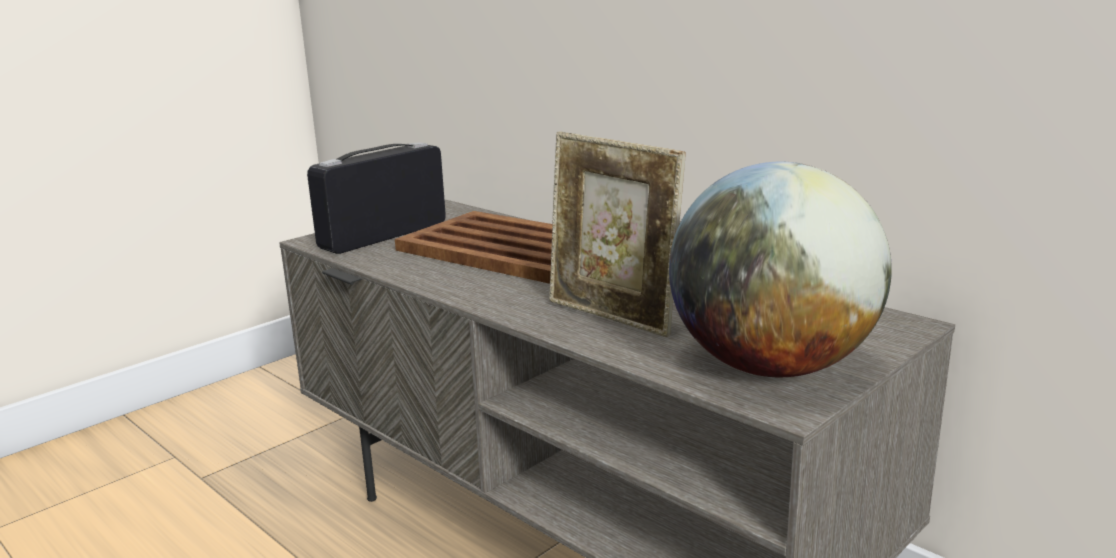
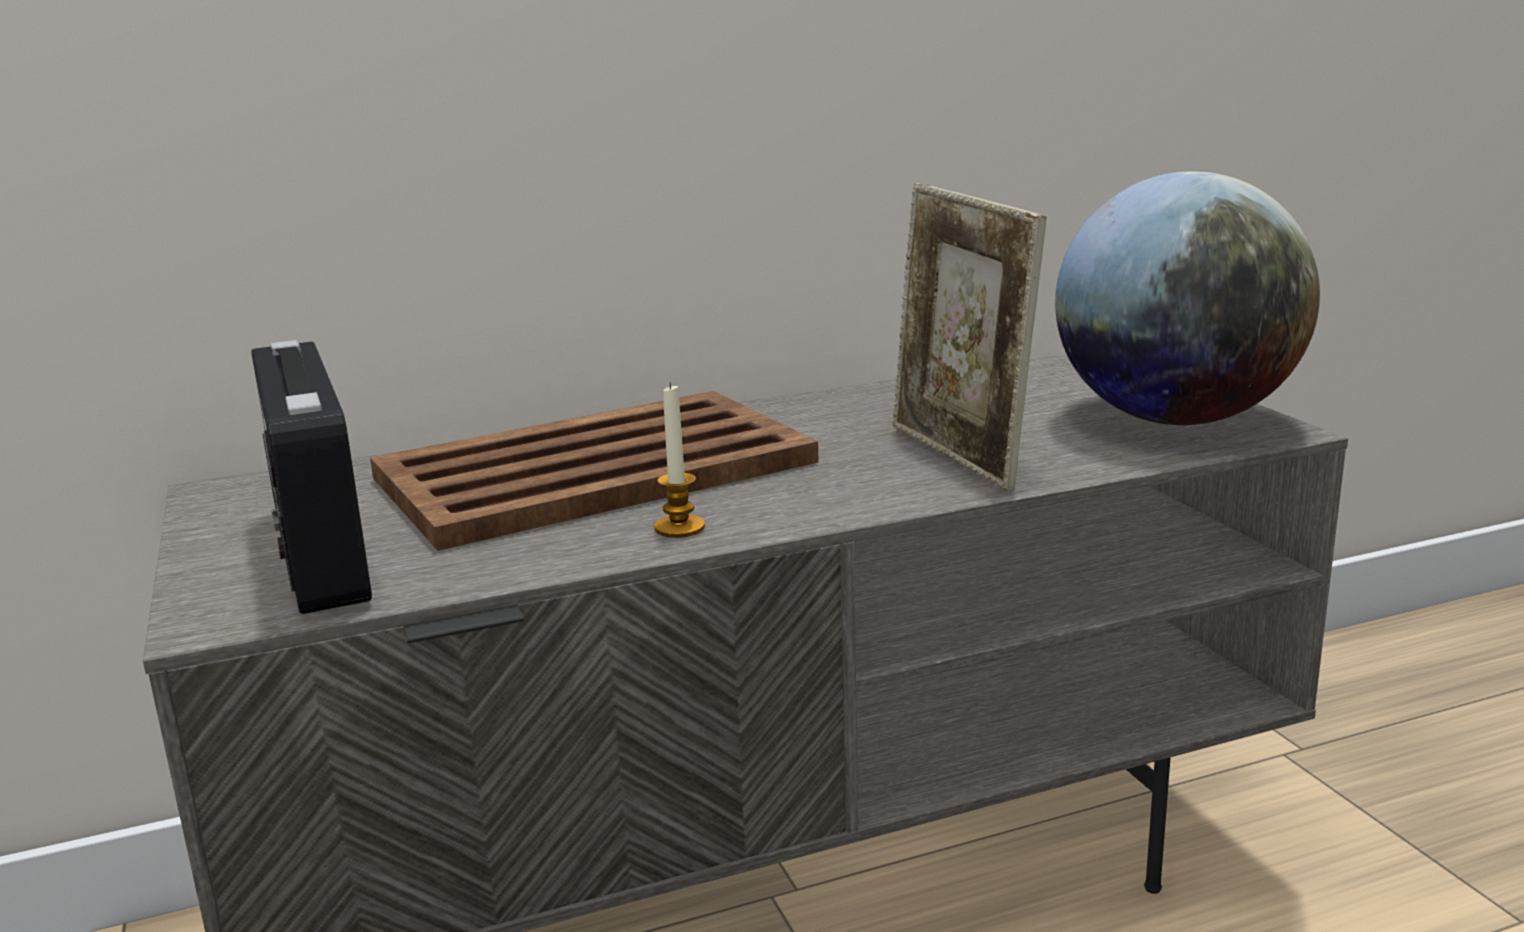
camera: 65 degrees left, 0 degrees up
picture frame [549,132,685,337] -> picture frame turned 90 degrees clockwise [892,183,1046,492]
none -> candle [654,382,705,538]

